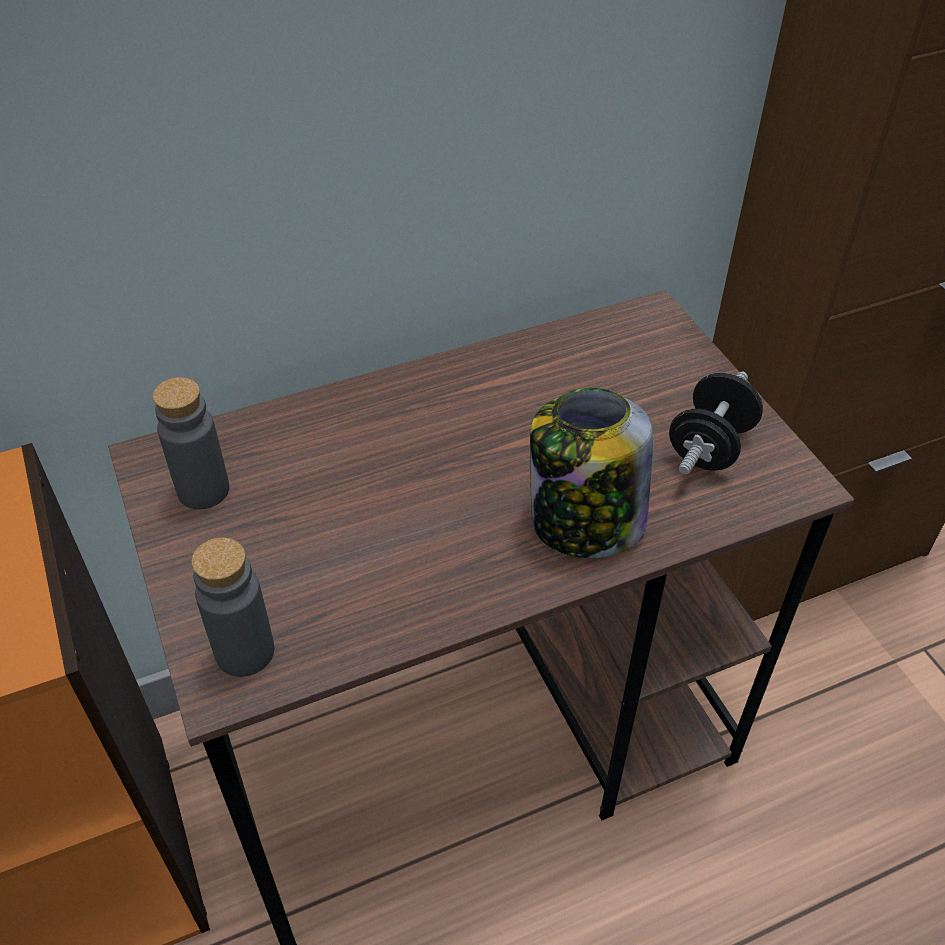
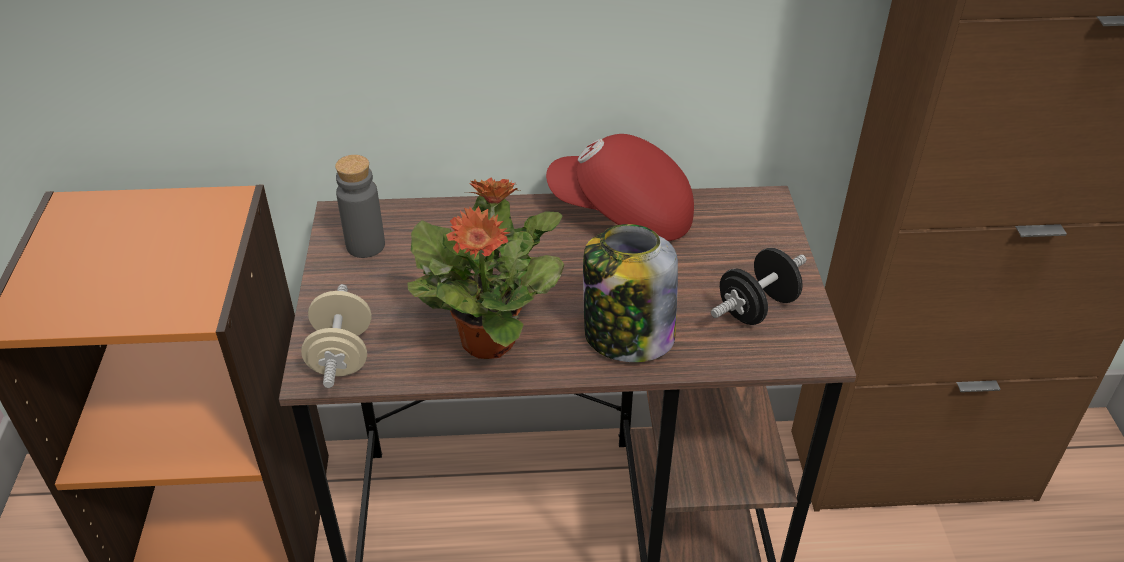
camera: 20 degrees right, 5 degrees down
grey bottle [191,537,274,677] -> beige dumbbell [301,284,372,388]
none -> potted plant [407,177,565,359]
none -> red cap [546,134,694,241]

